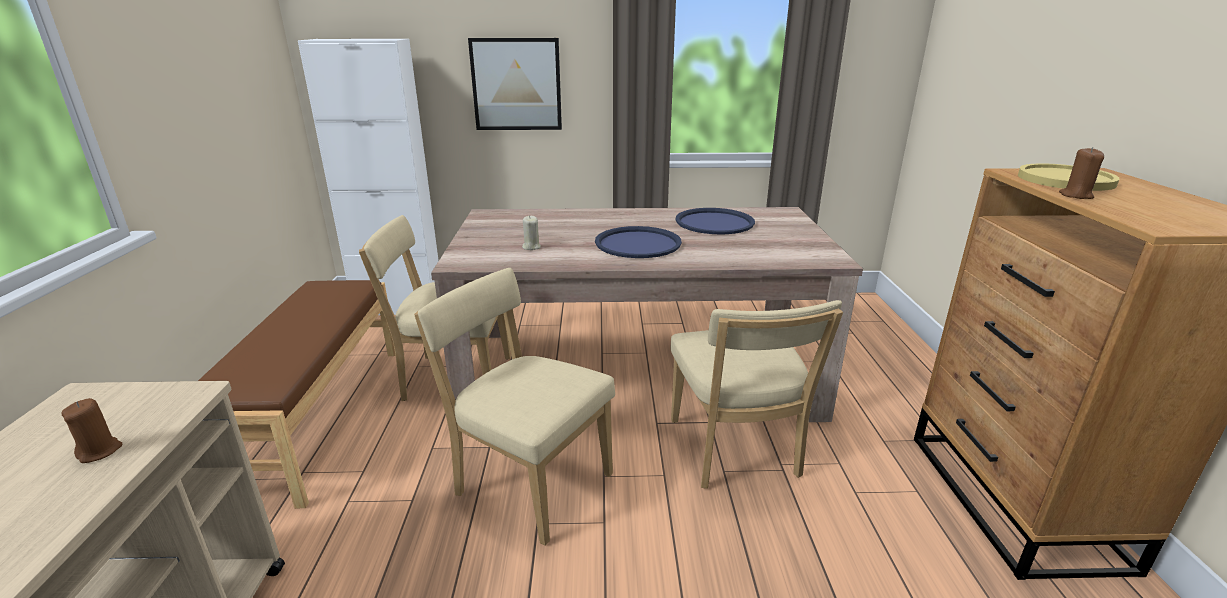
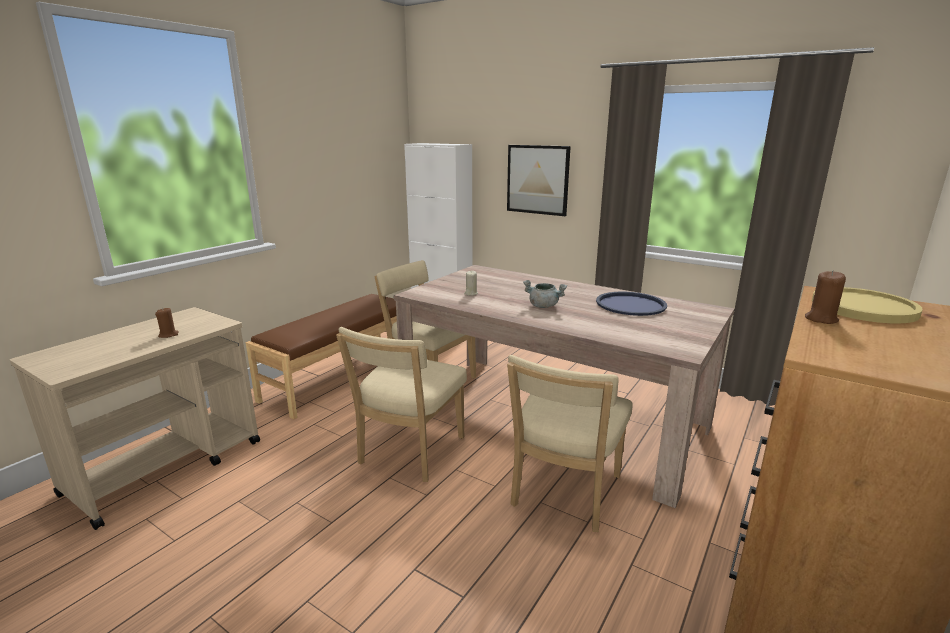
camera: 35 degrees right, 5 degrees down
beige chair [414,268,615,546] -> beige chair turned 135 degrees counterclockwise [336,327,467,482]
blue tray [595,226,682,258] -> grey cooking pot [523,280,567,308]

